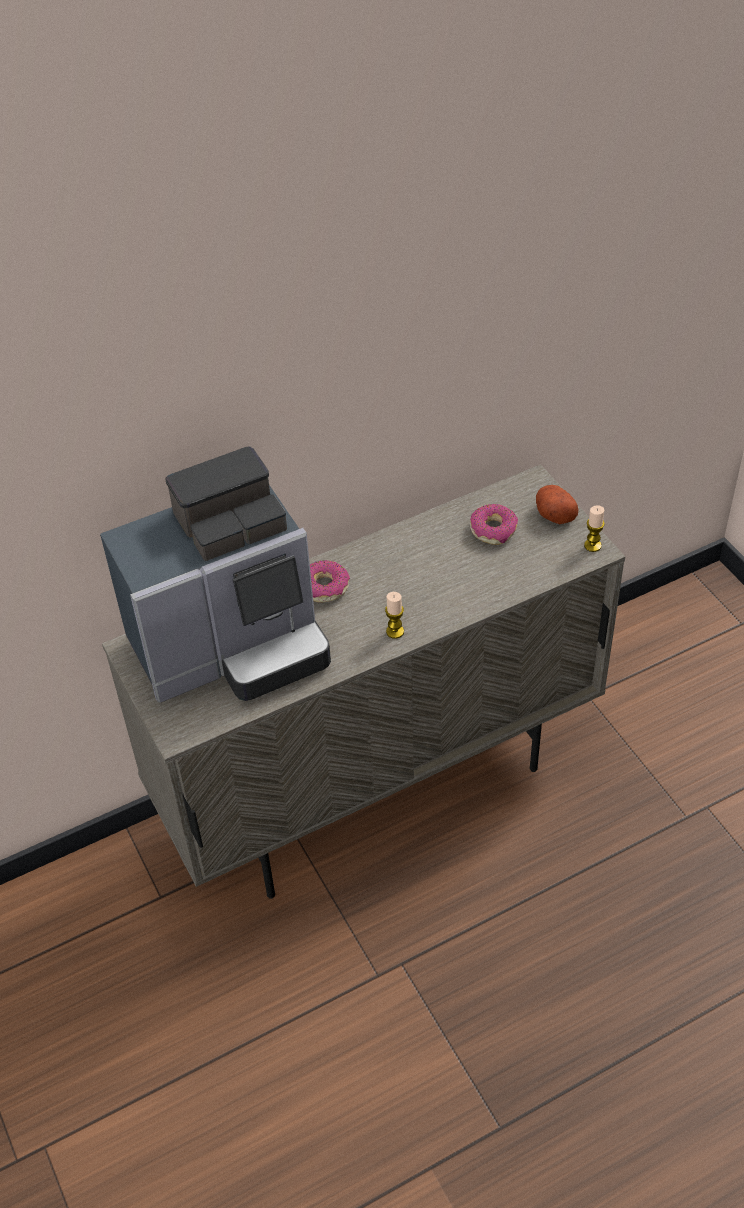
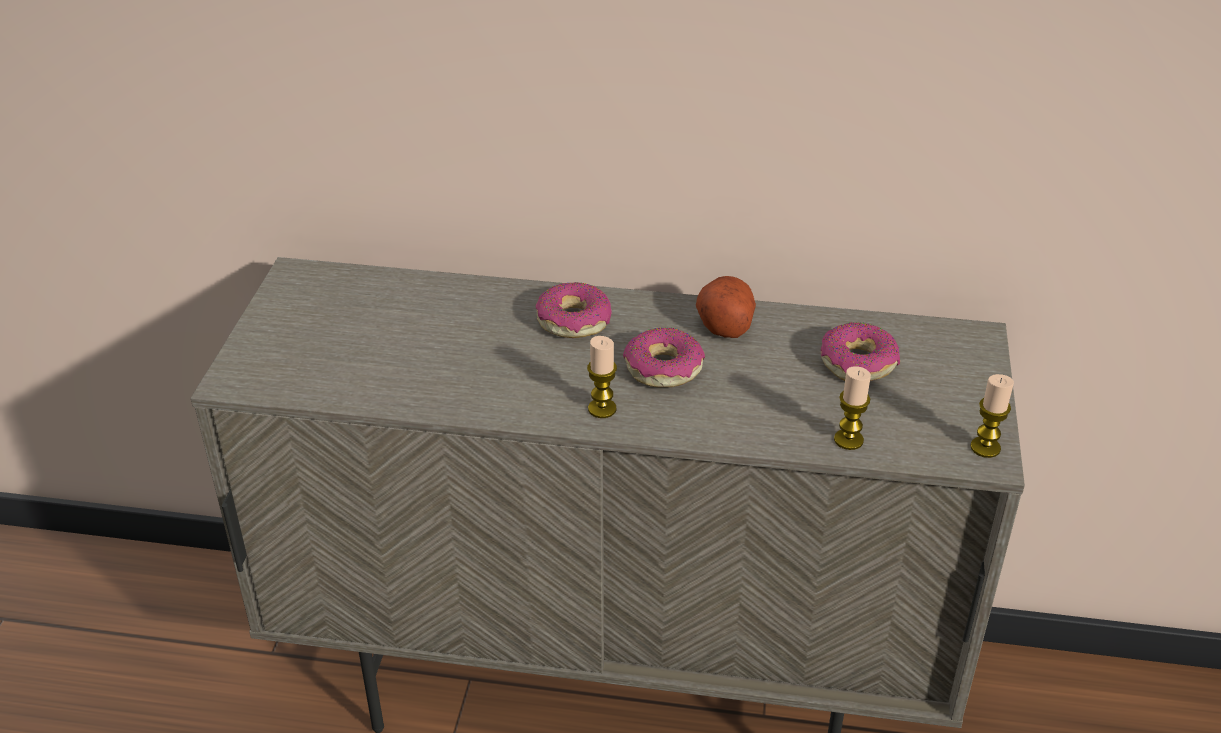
camera: 35 degrees right, 10 degrees down
coffee machine [100,446,331,703] -> none
potato [536,485,579,524] -> potato moved to [696,276,756,338]
none -> donut [623,328,705,387]
none -> candle [834,366,871,450]

